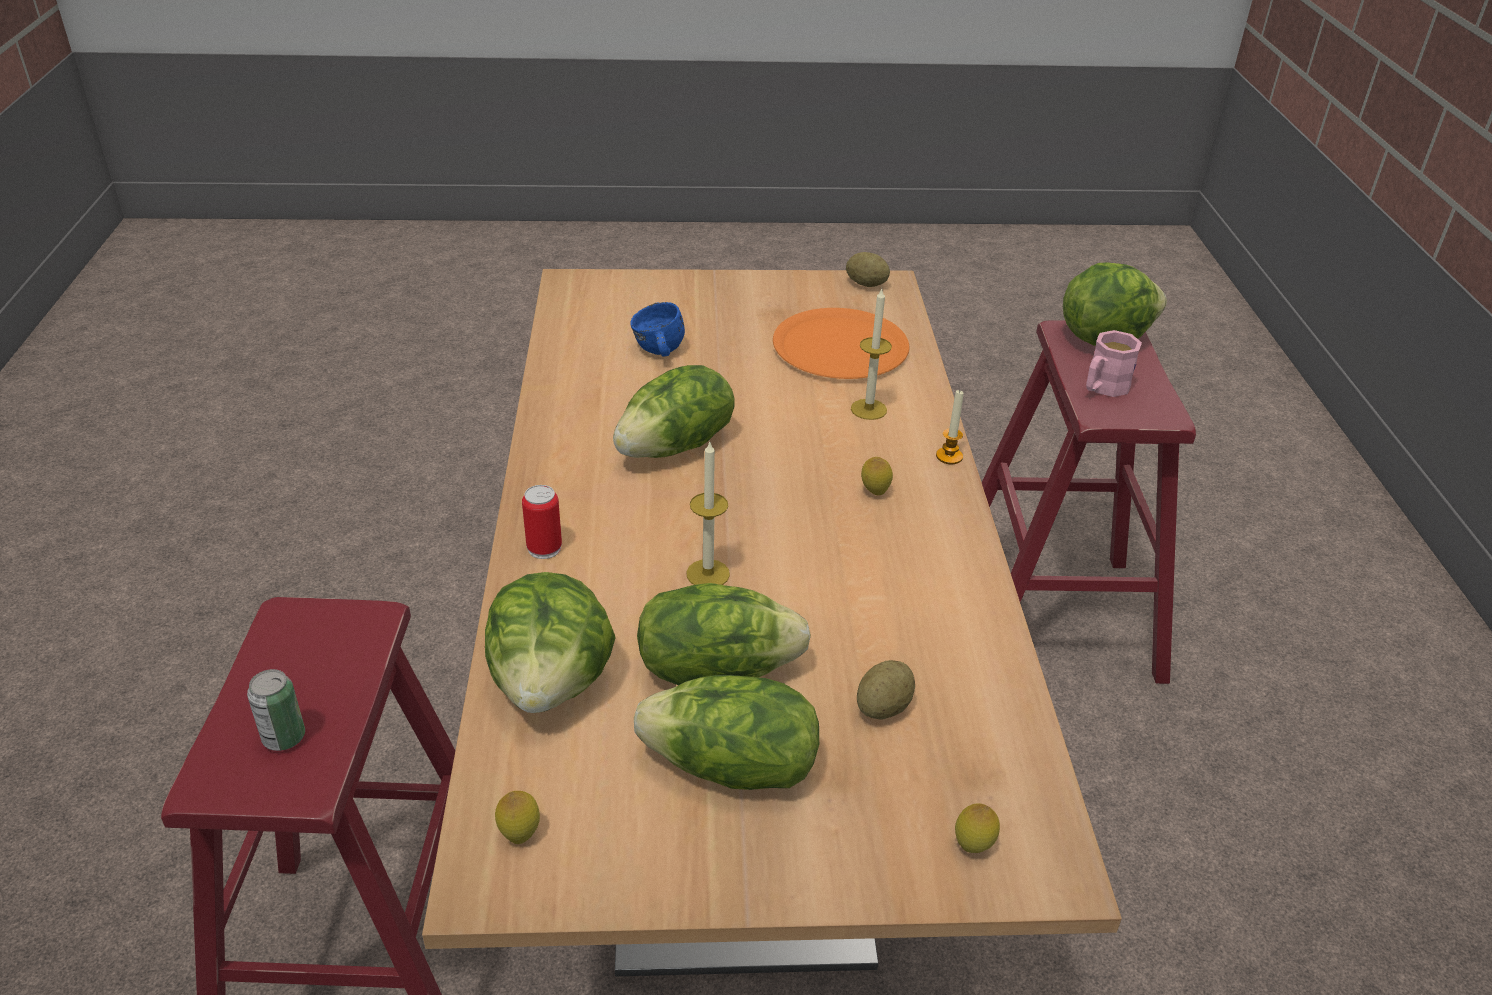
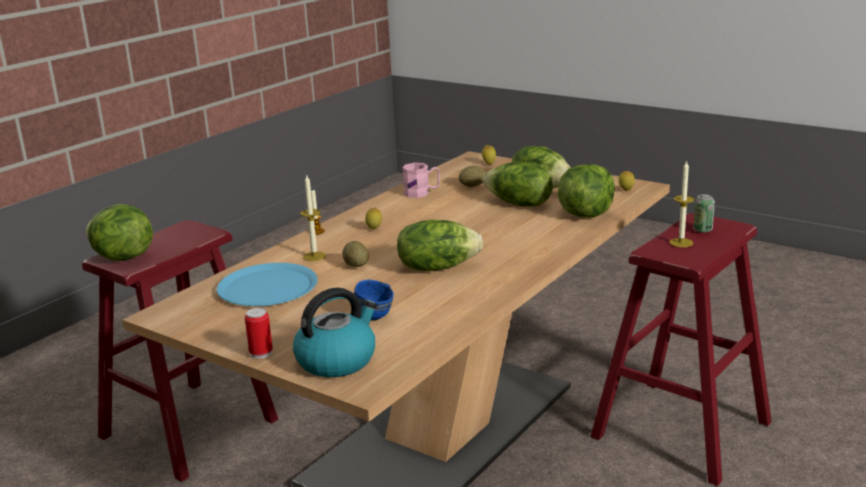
camera: 140 degrees left, 15 degrees down
can [522,485,562,559] -> can moved to [245,308,273,359]
candle [686,440,730,585] -> candle moved to [670,161,694,247]
orange plate [773,308,910,379] -> blue plate [217,263,318,306]
potato [846,252,890,287] -> potato moved to [342,241,369,267]
pink mug [1086,330,1142,397] -> pink mug moved to [402,163,440,198]
none -> kettle [293,288,377,377]

